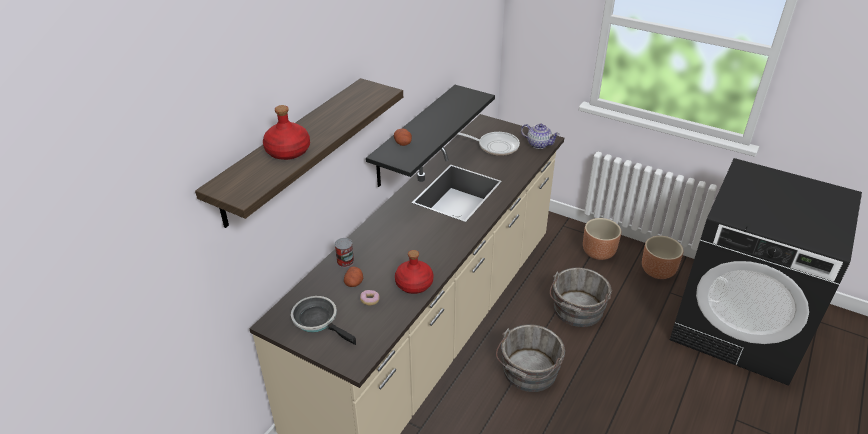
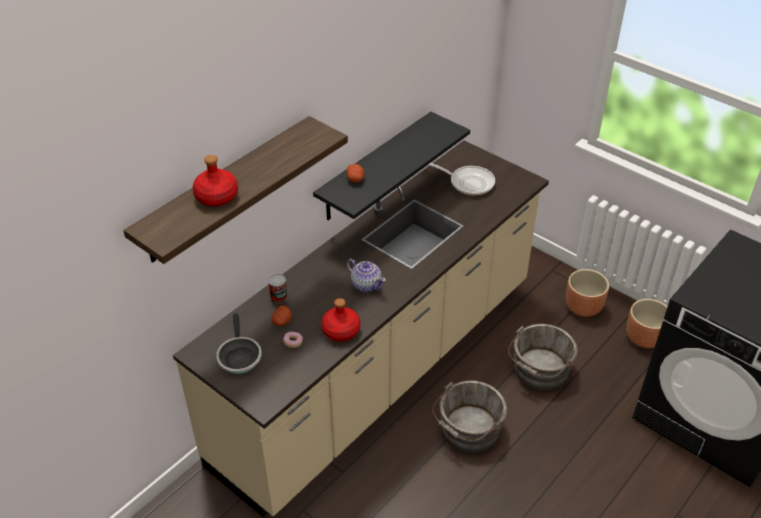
camera: 10 degrees right, 5 degrees up
frying pan [291,296,356,345] -> frying pan turned 150 degrees counterclockwise [216,313,262,374]
teapot [521,123,560,149] -> teapot moved to [347,259,386,292]

